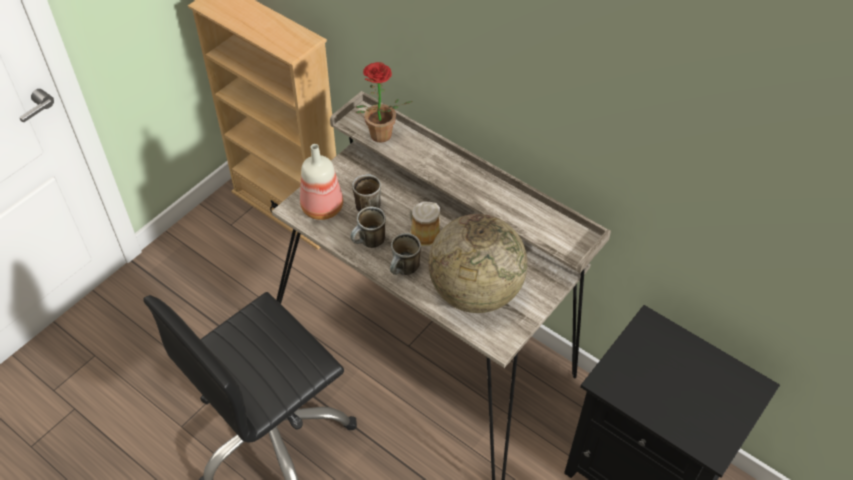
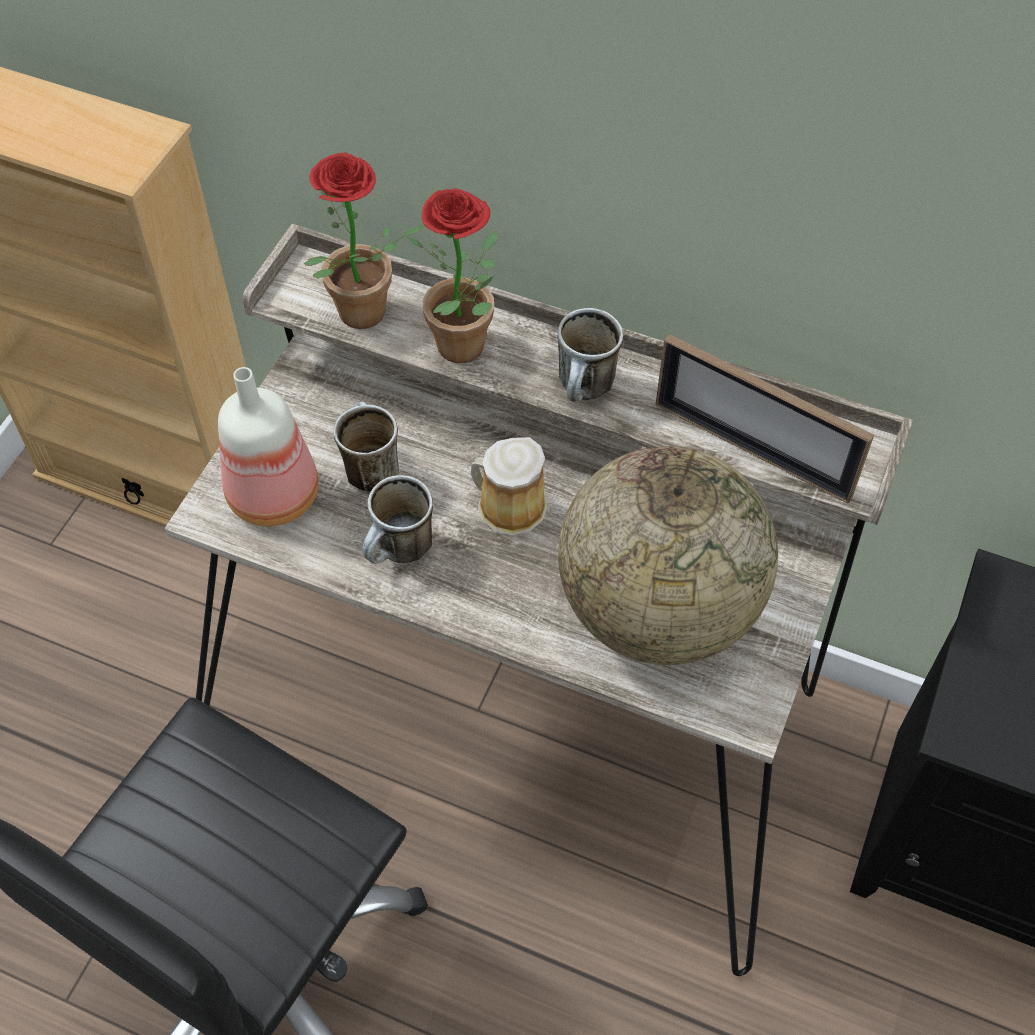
camera: 15 degrees left, 5 degrees up
mug [390,233,421,275] -> mug moved to [558,308,623,402]
none -> potted plant [407,188,498,363]
none -> picture frame [656,334,874,504]

